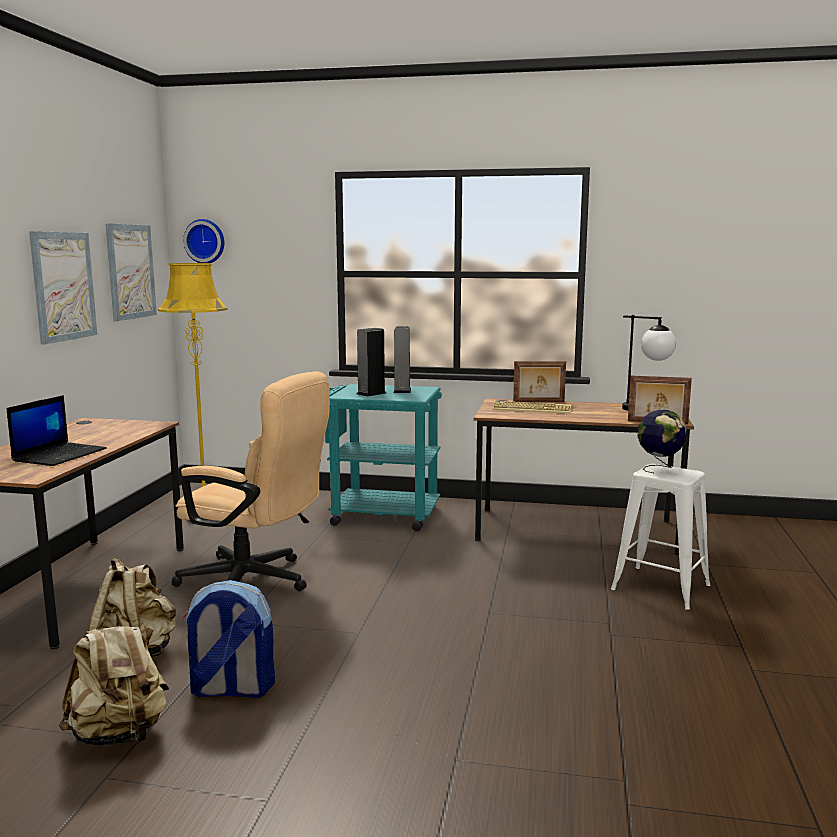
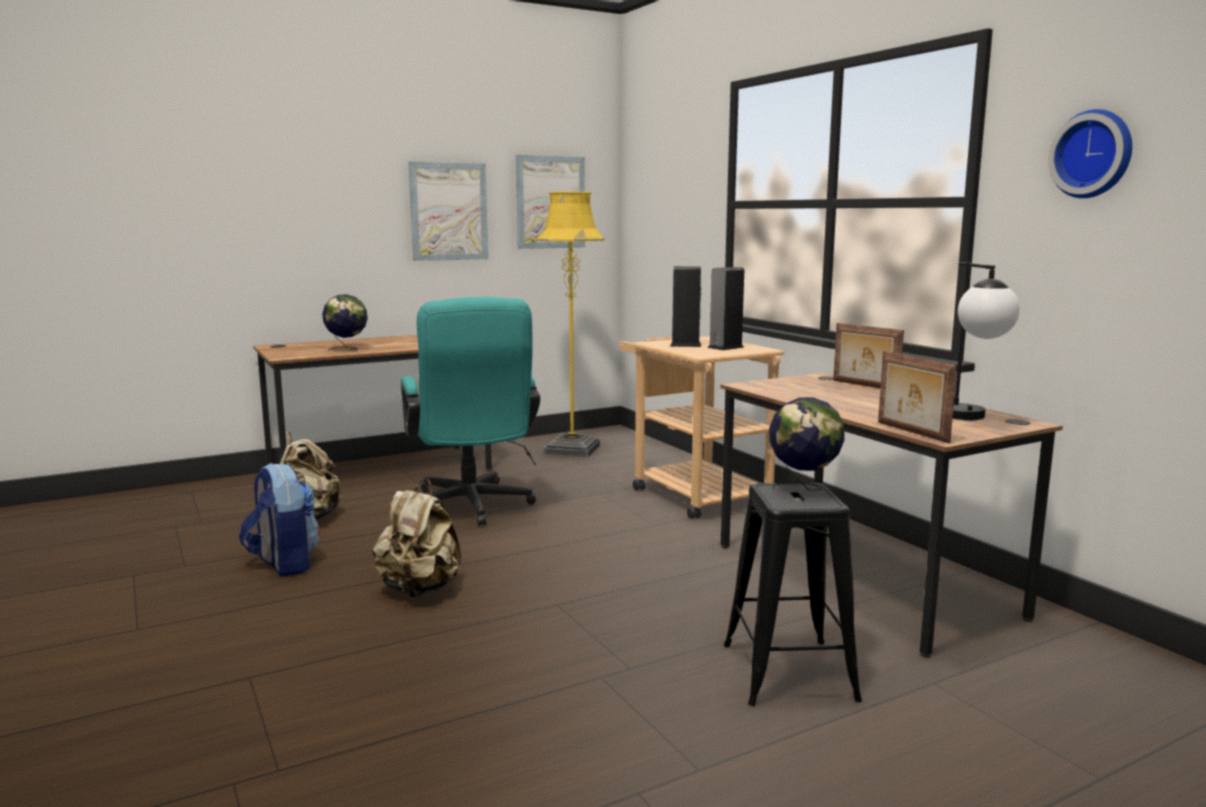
camera: 50 degrees right, 0 degrees up
laptop [7,395,107,466] -> globe [322,294,368,351]
beige backpack [59,611,169,746] -> beige backpack moved to [373,480,461,598]
beige office chair [172,371,330,591] -> turquoise office chair [401,297,540,526]
wall clock [183,219,224,263] -> wall clock moved to [1048,109,1132,198]
turquoise cart [325,384,442,531] -> beige cart [619,336,784,519]
keyboard [493,401,572,414] -> none
white stool [611,464,711,610] -> black stool [724,482,862,706]

